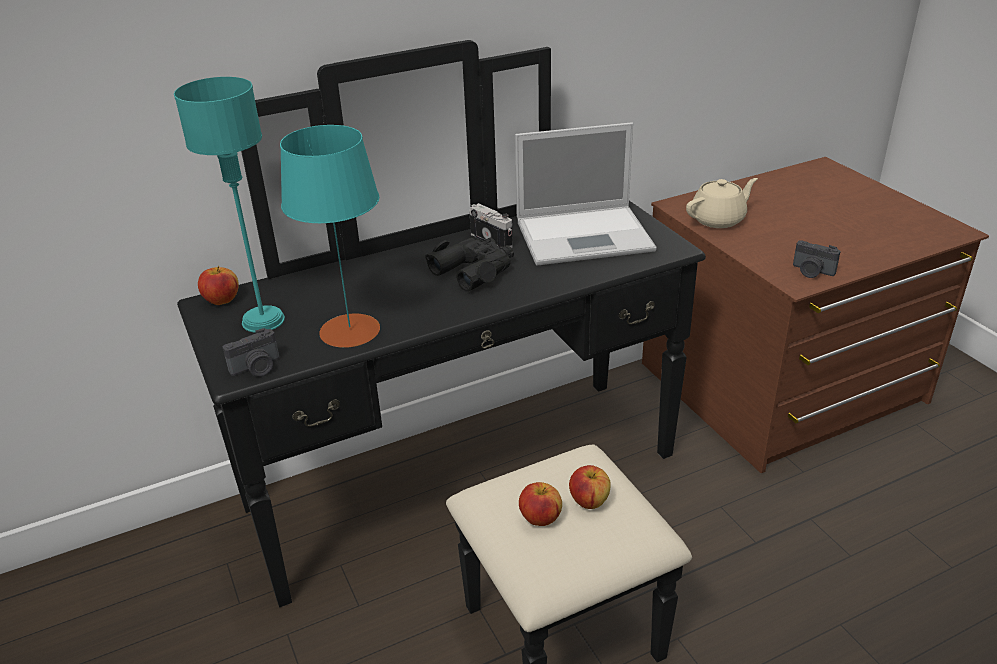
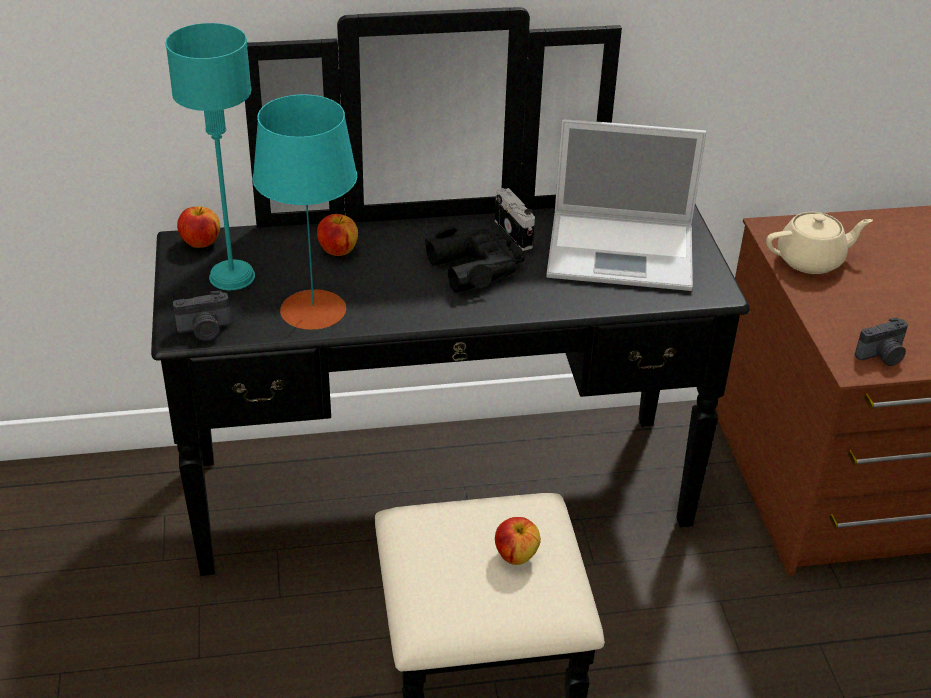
camera: 15 degrees right, 5 degrees up
apple [519,482,562,526] -> apple moved to [317,214,358,256]
camera [793,240,841,278] -> camera turned 75 degrees counterclockwise [855,317,908,366]

